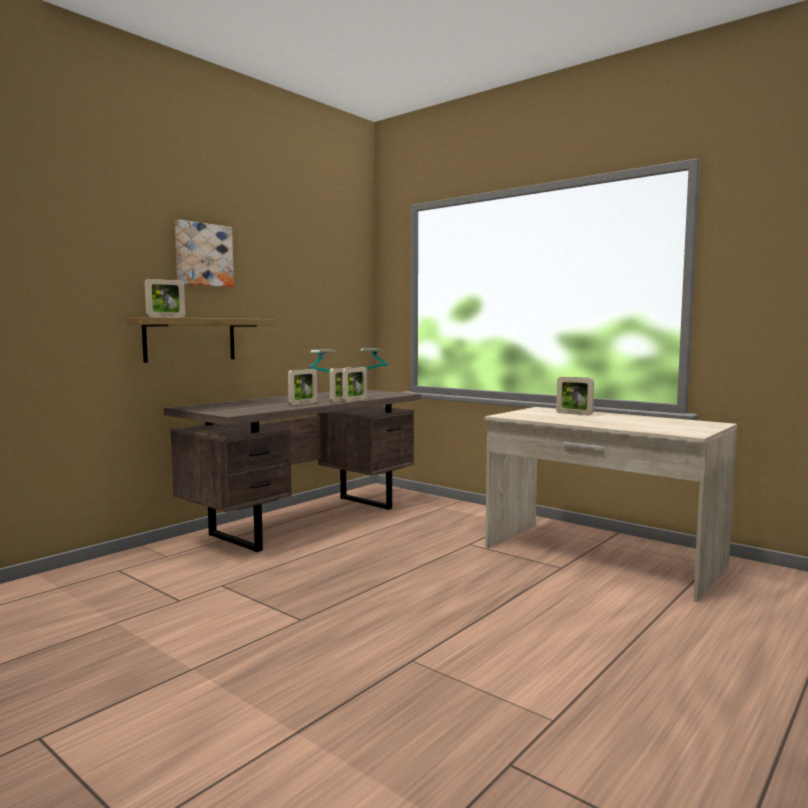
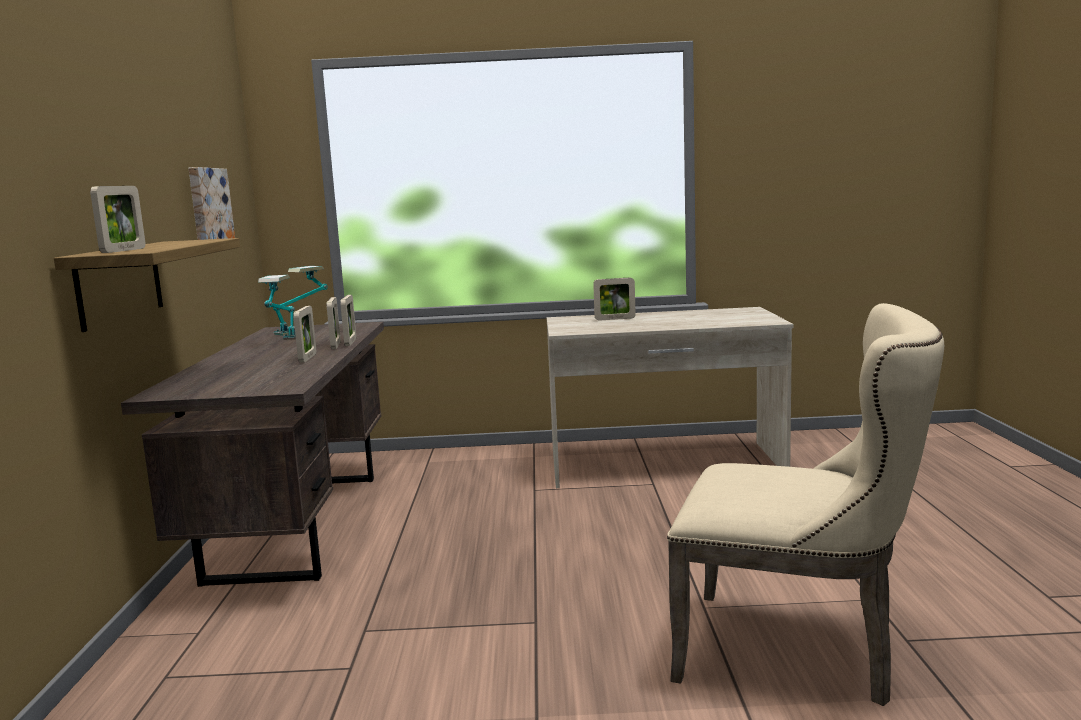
camera: 40 degrees left, 5 degrees up
picture [175,220,234,287] -> picture moved to [189,167,235,240]
none -> beige chair [667,303,944,706]

